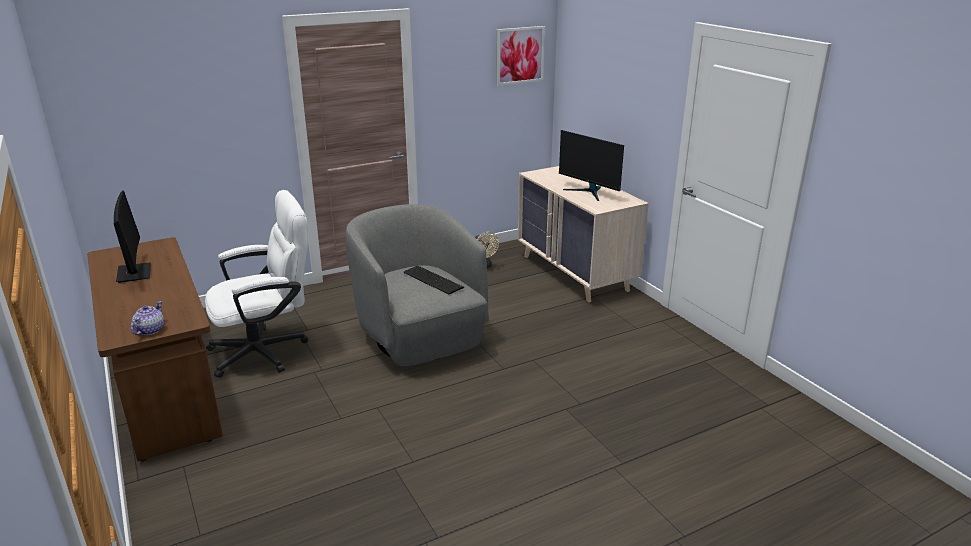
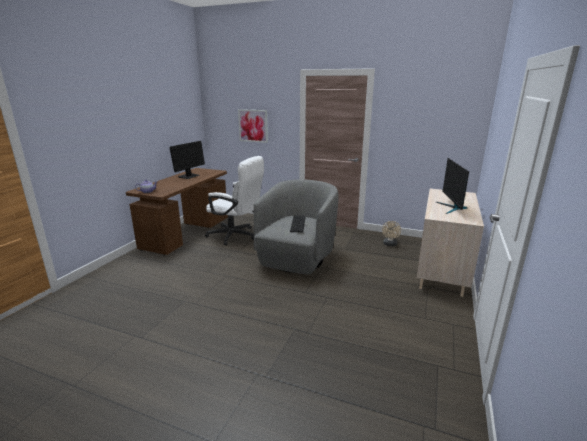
camera: 50 degrees right, 5 degrees down
picture [496,26,545,86] -> picture moved to [238,109,268,143]

